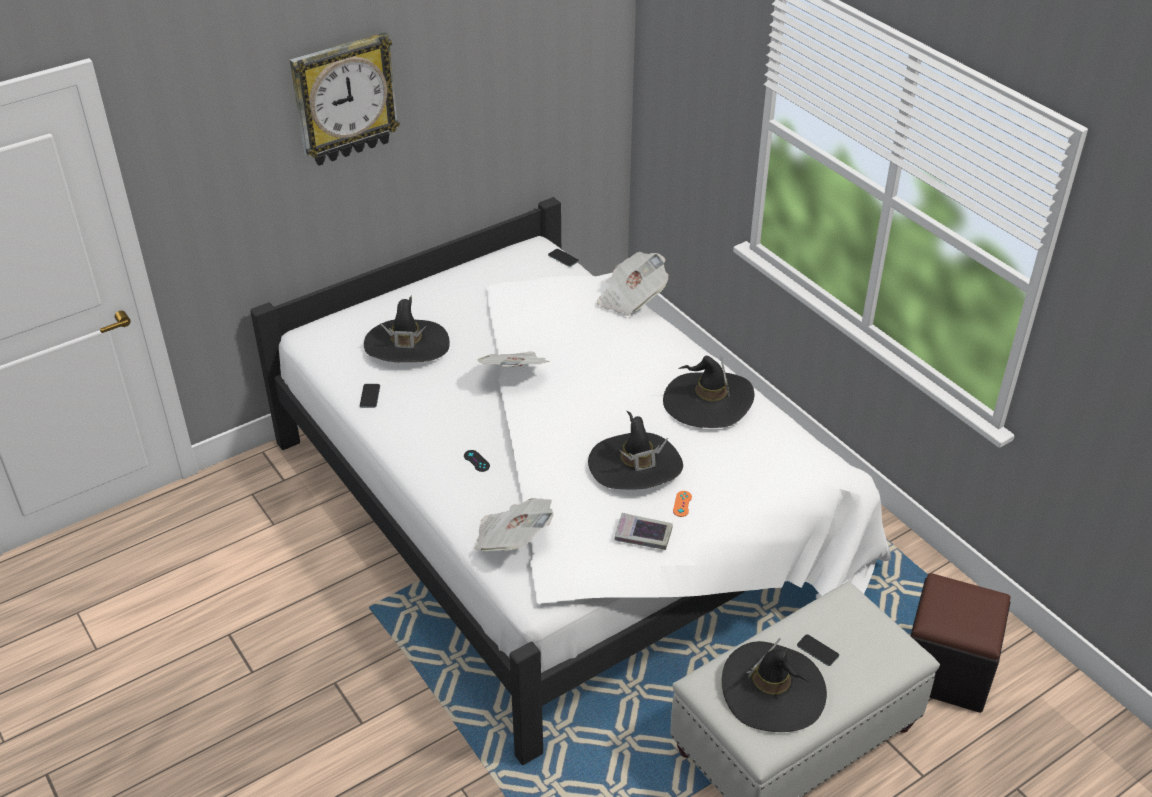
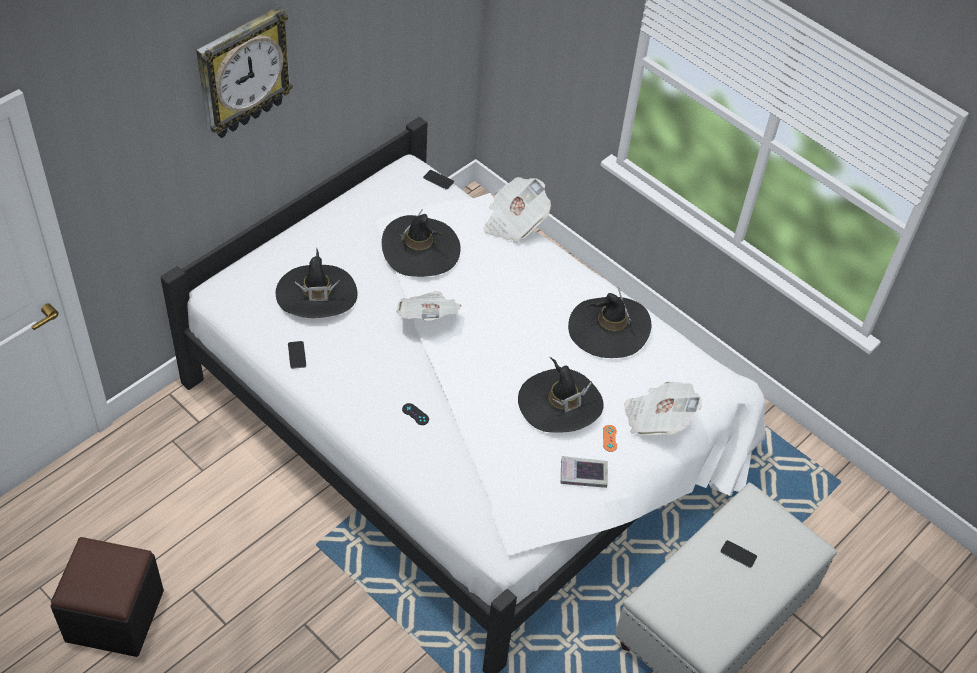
camera: 15 degrees left, 10 degrees up
newspaper [474,498,553,551] -> newspaper moved to [624,382,702,435]
black hat [722,638,827,732] -> black hat moved to [382,209,461,277]
black ottoman [910,573,1011,713] -> black ottoman moved to [50,537,164,657]

